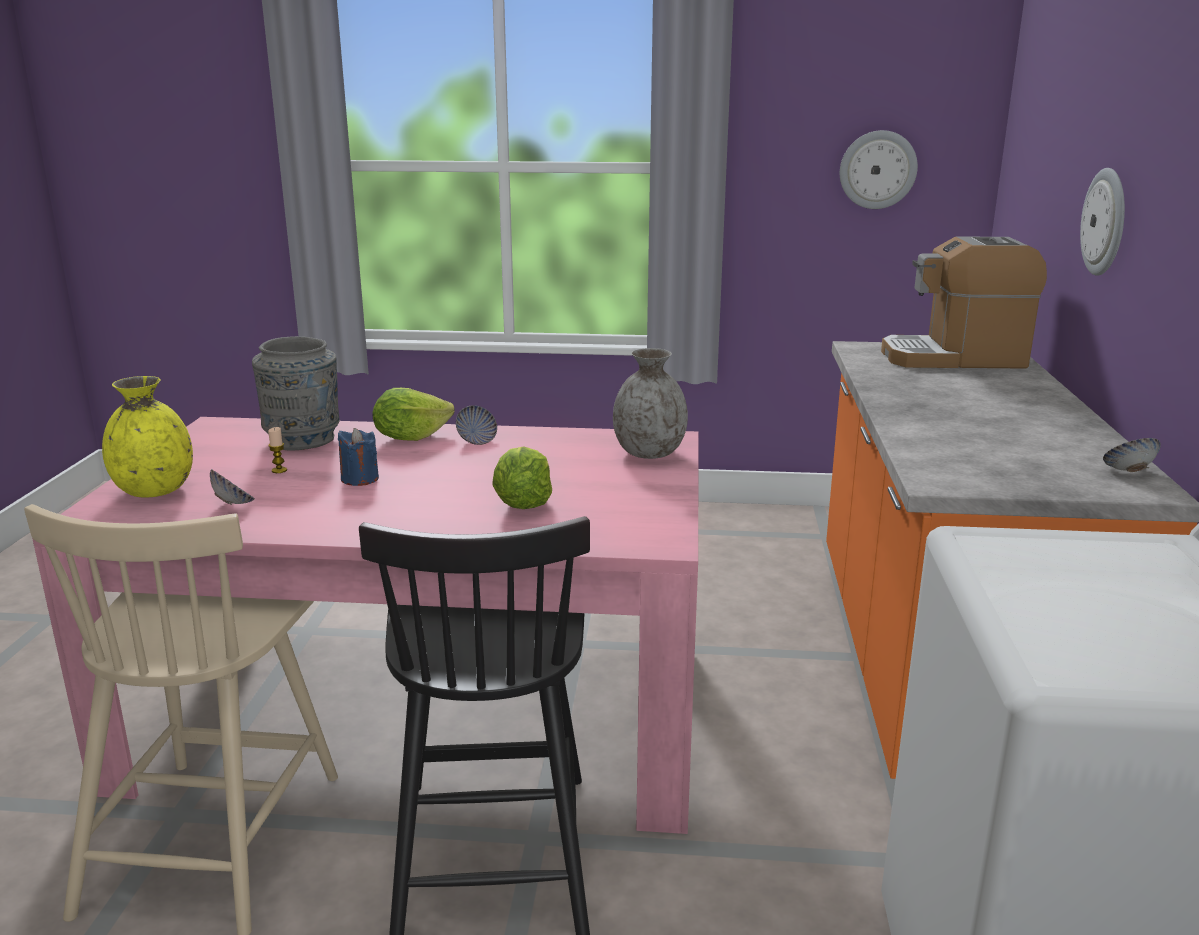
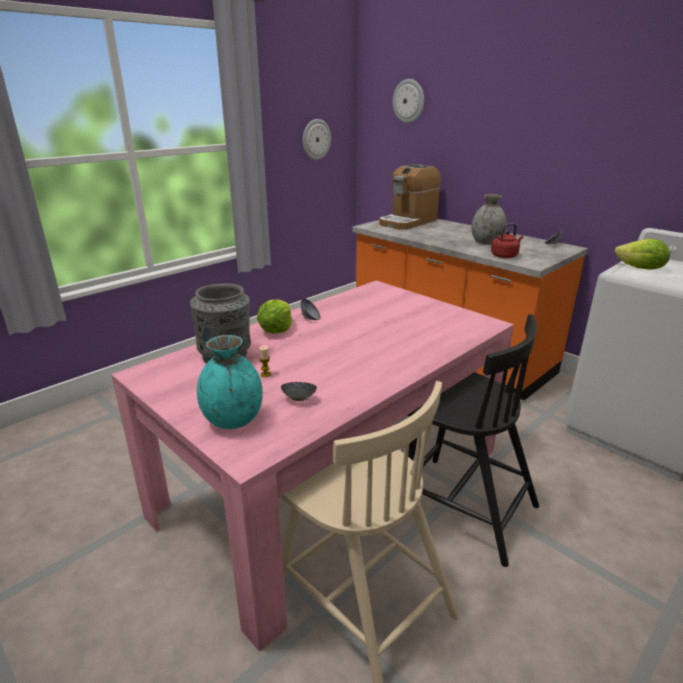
camera: 50 degrees left, 5 degrees up
yellow vase [102,376,193,498] -> turquoise vase [197,335,263,429]
blue candle [338,428,379,486] -> none
lettuce [492,447,552,509] -> lettuce moved to [614,239,670,270]
grey vase [613,348,688,459] -> grey vase moved to [471,194,507,245]
wall clock [1080,168,1125,276] -> wall clock moved to [392,79,424,123]
none -> red kettle [491,223,523,258]

